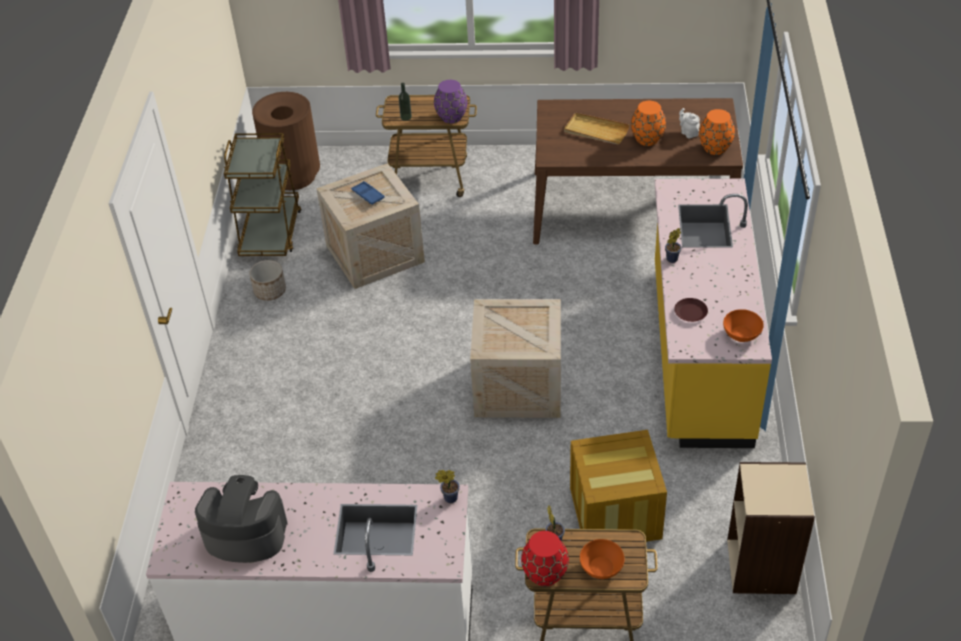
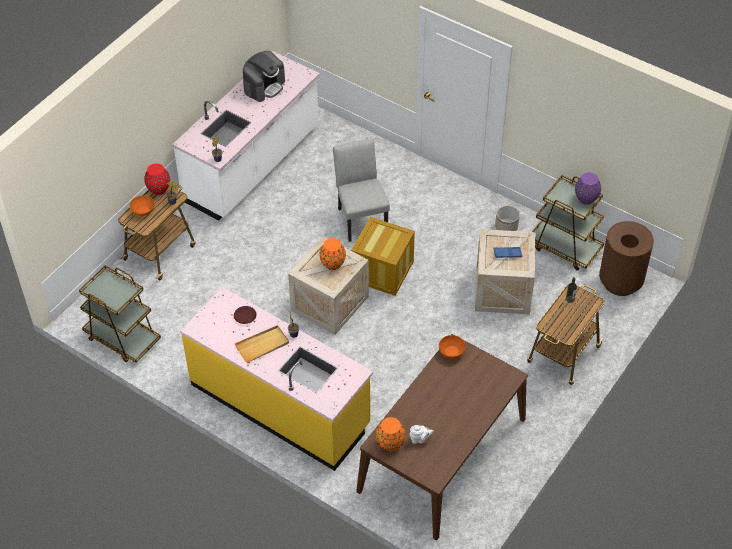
camera: 120 degrees right, 5 degrees up
purple vase [434,80,467,123] -> purple vase moved to [575,172,601,204]
beige tray [564,113,630,144] -> beige tray moved to [235,325,289,363]
crate [570,430,667,542] -> crate moved to [351,217,415,296]
orange vase [631,101,666,146] -> orange vase moved to [319,238,346,270]
orange bowl [723,309,764,342] -> orange bowl moved to [439,335,466,359]
beige bookcase [727,462,815,594] -> brown cart [79,265,161,363]
none -> grey chair [333,139,390,242]

